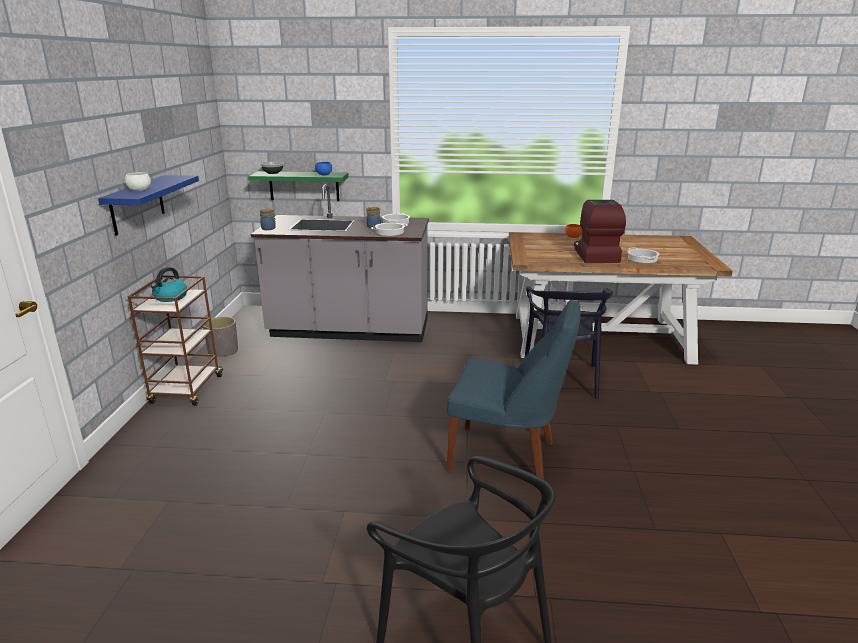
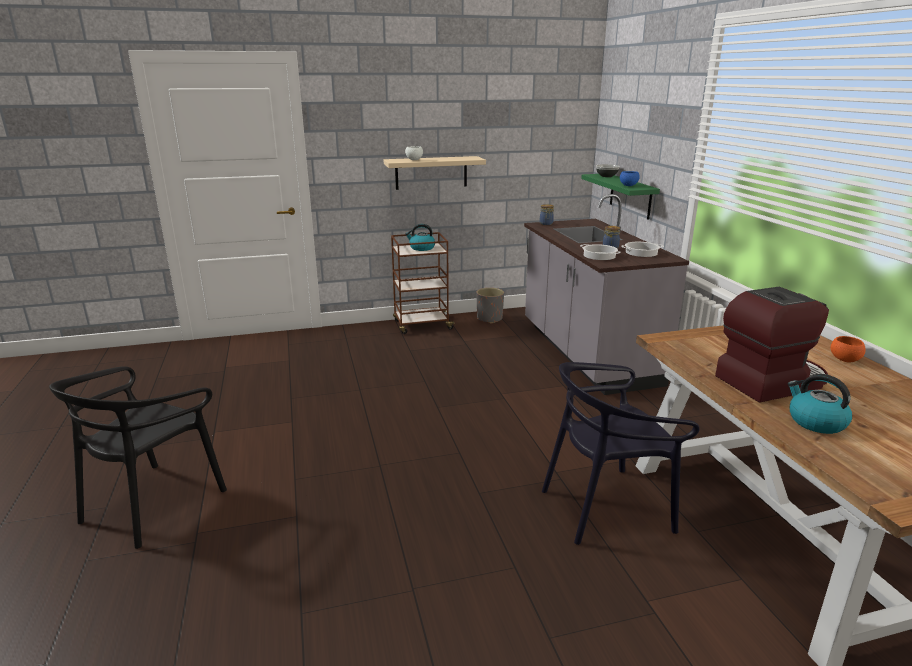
camera: 70 degrees right, 0 degrees up
blue shelf [98,175,199,236] -> beige shelf [384,156,486,190]
blue chair [447,300,581,479] -> none
cooking pot [627,248,659,263] -> kettle [787,374,852,434]

